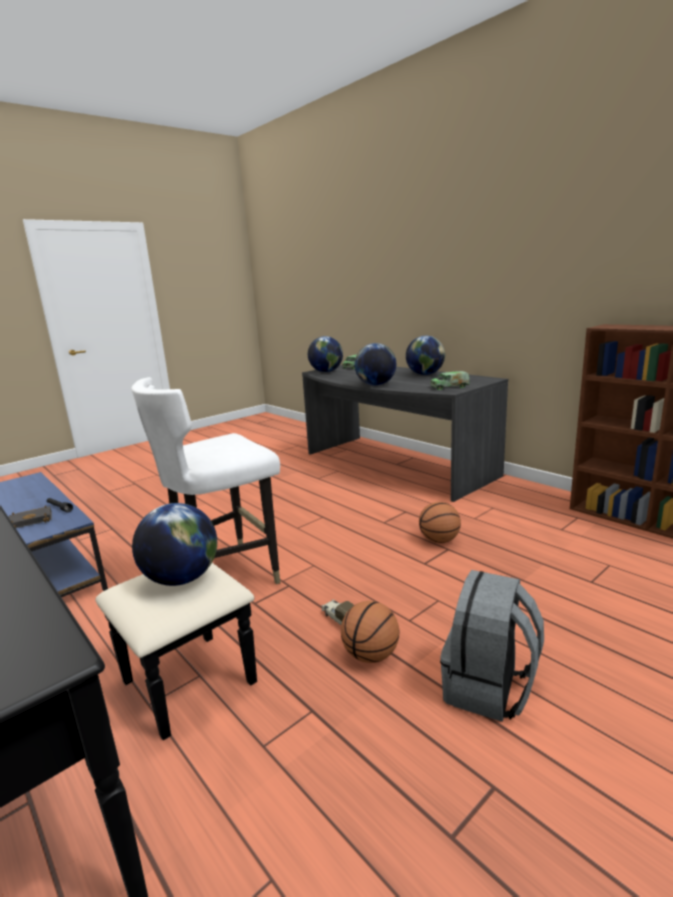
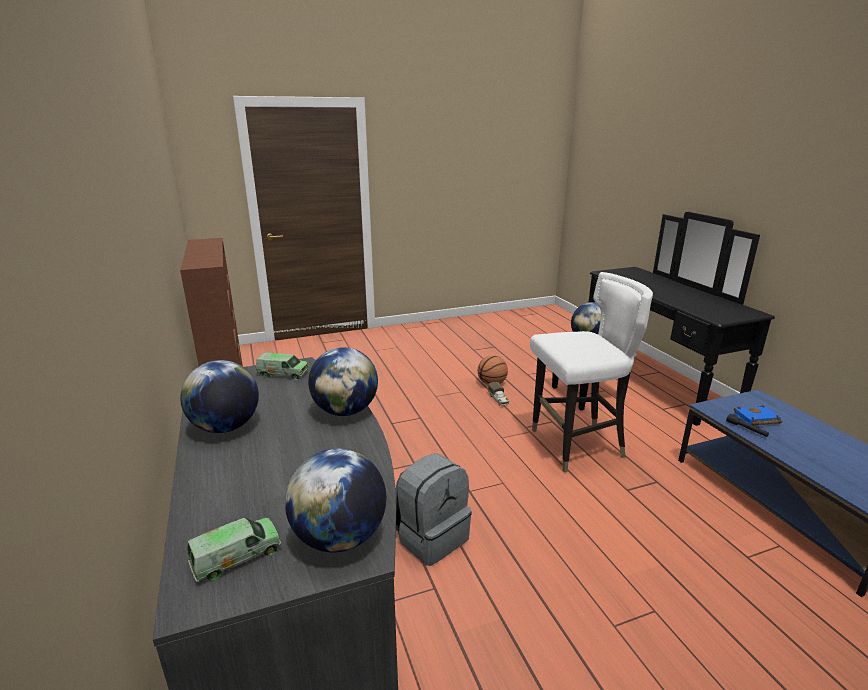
camera: 160 degrees left, 5 degrees up
black book [9,506,52,528] -> blue book [734,405,782,426]
basketball [419,502,461,543] -> none
grey backpack [440,570,544,722] -> grey backpack moved to [396,453,472,566]

